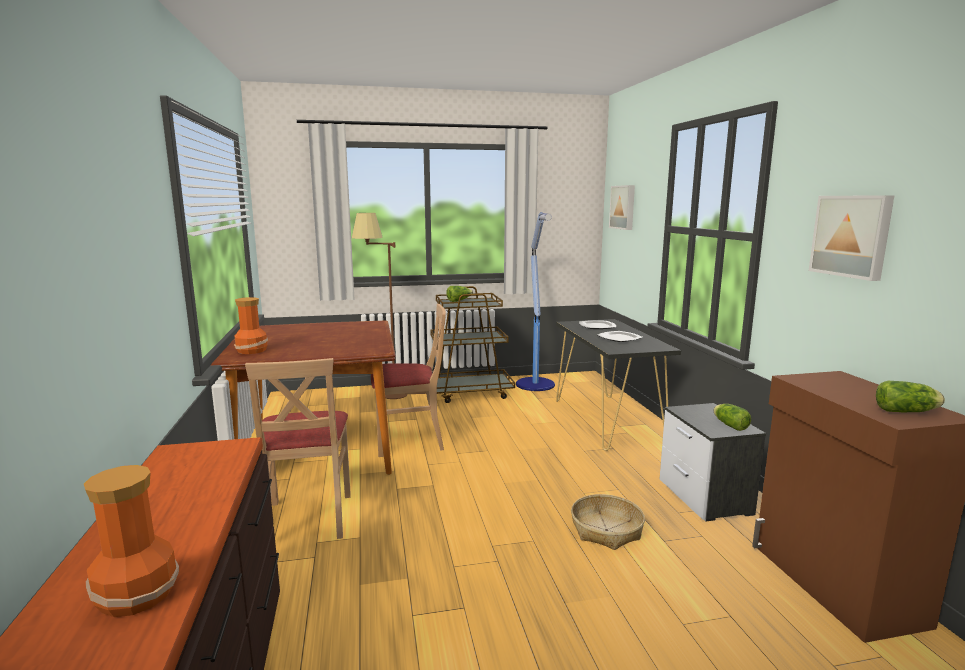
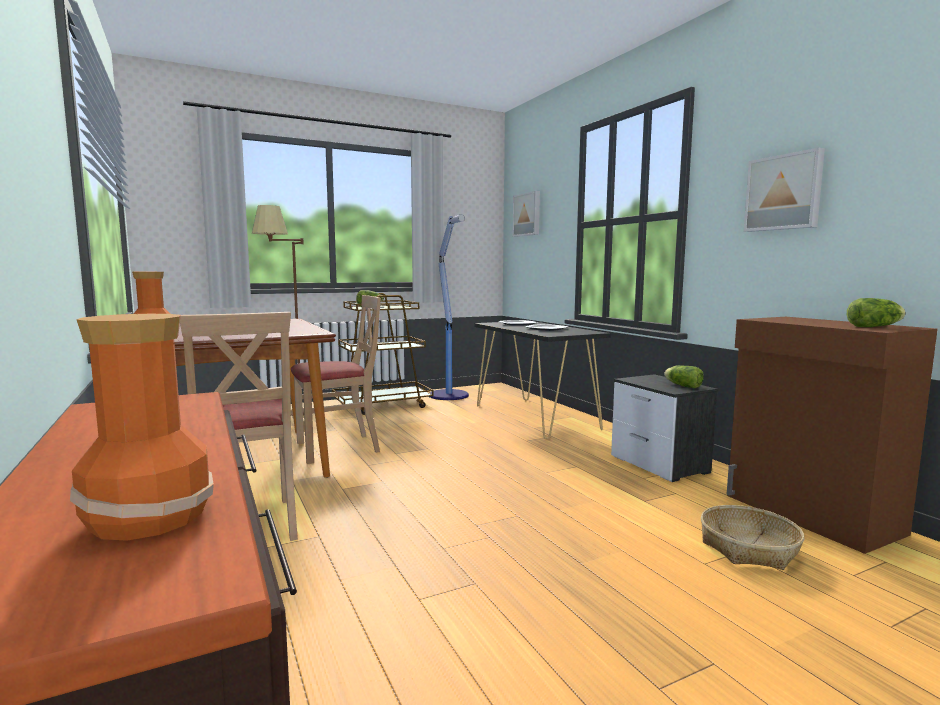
camera: 15 degrees left, 5 degrees down
basket [571,494,645,550] -> basket moved to [701,505,805,570]

